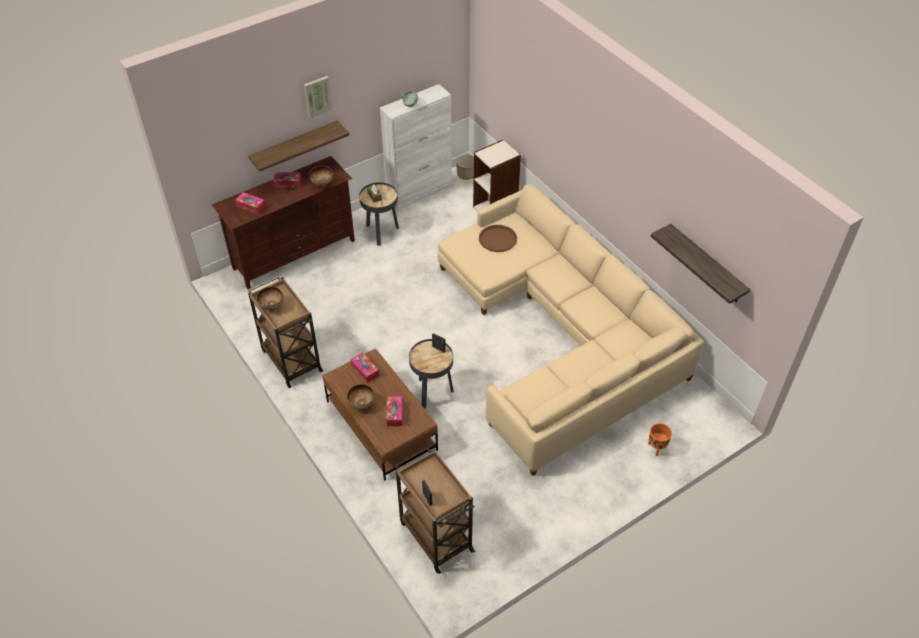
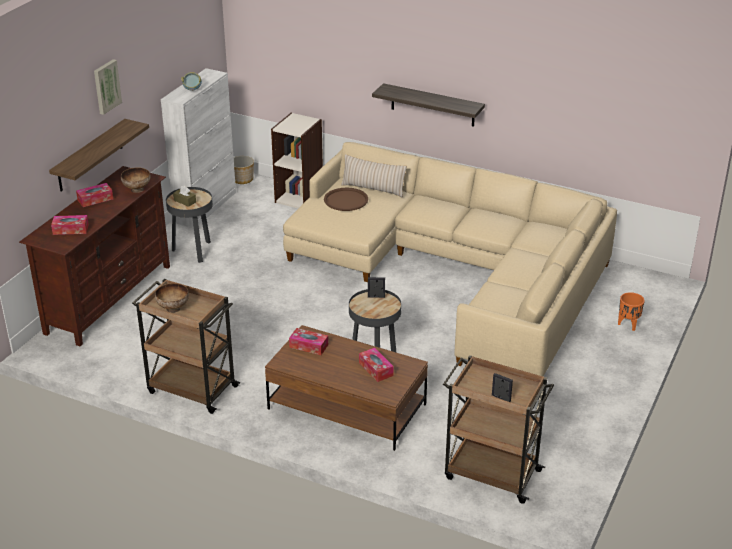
camera: 30 degrees left, 15 degrees down
bowl [347,384,374,409] -> none
shelf [651,224,750,304] -> shelf moved to [372,83,485,127]
none -> beige pillow [341,154,407,197]

